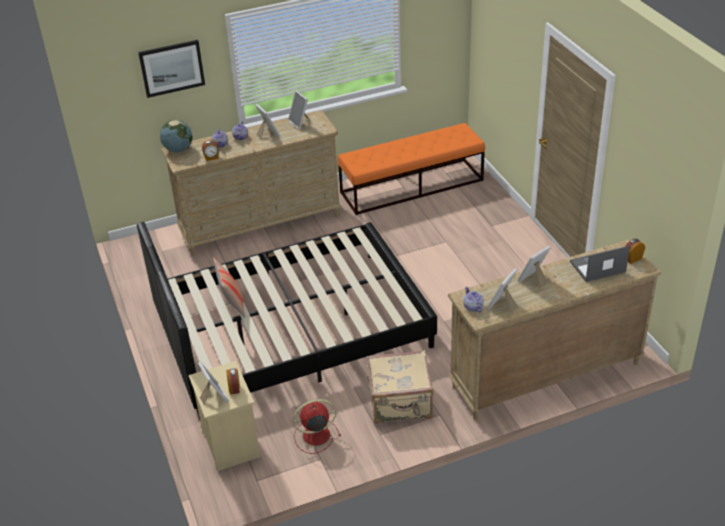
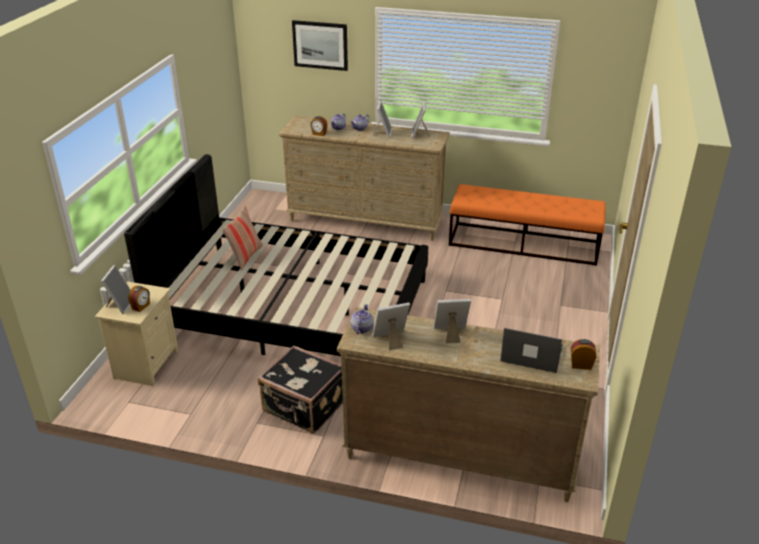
camera: 35 degrees right, 5 degrees down
globe [160,120,192,152] -> none
red fan [293,399,341,454] -> none
beige suitcase [367,350,434,423] -> black suitcase [258,345,343,434]

